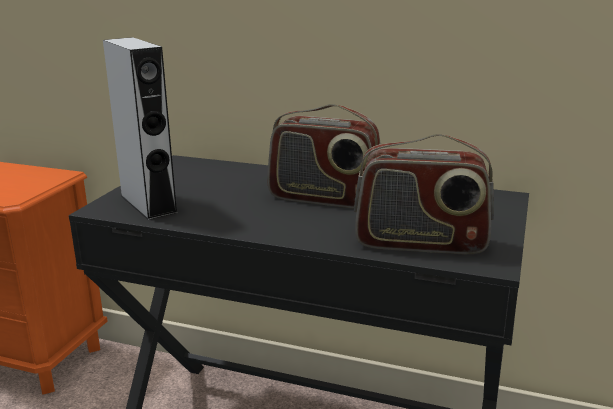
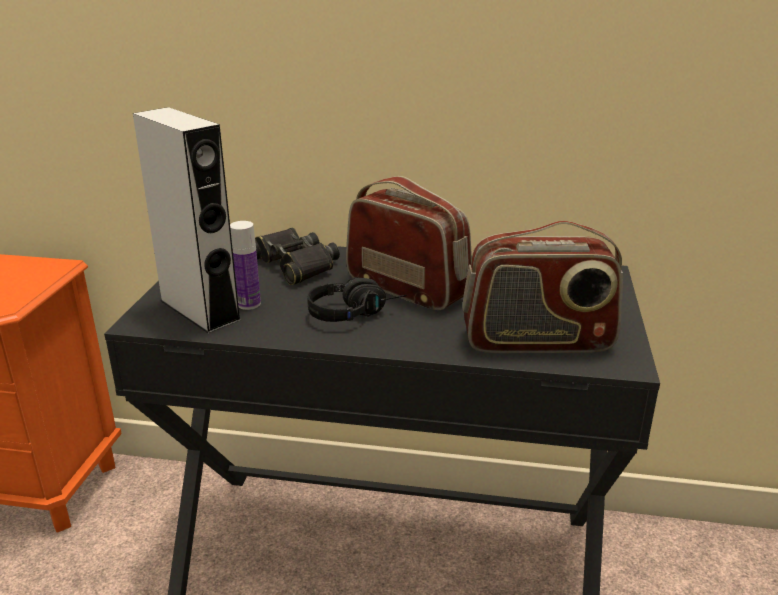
camera: 10 degrees left, 5 degrees up
radio [267,104,381,209] -> radio turned 150 degrees counterclockwise [346,176,472,310]
none -> bottle [230,221,261,310]
none -> black binoculars [255,228,340,285]
none -> black headphones [307,277,406,322]

